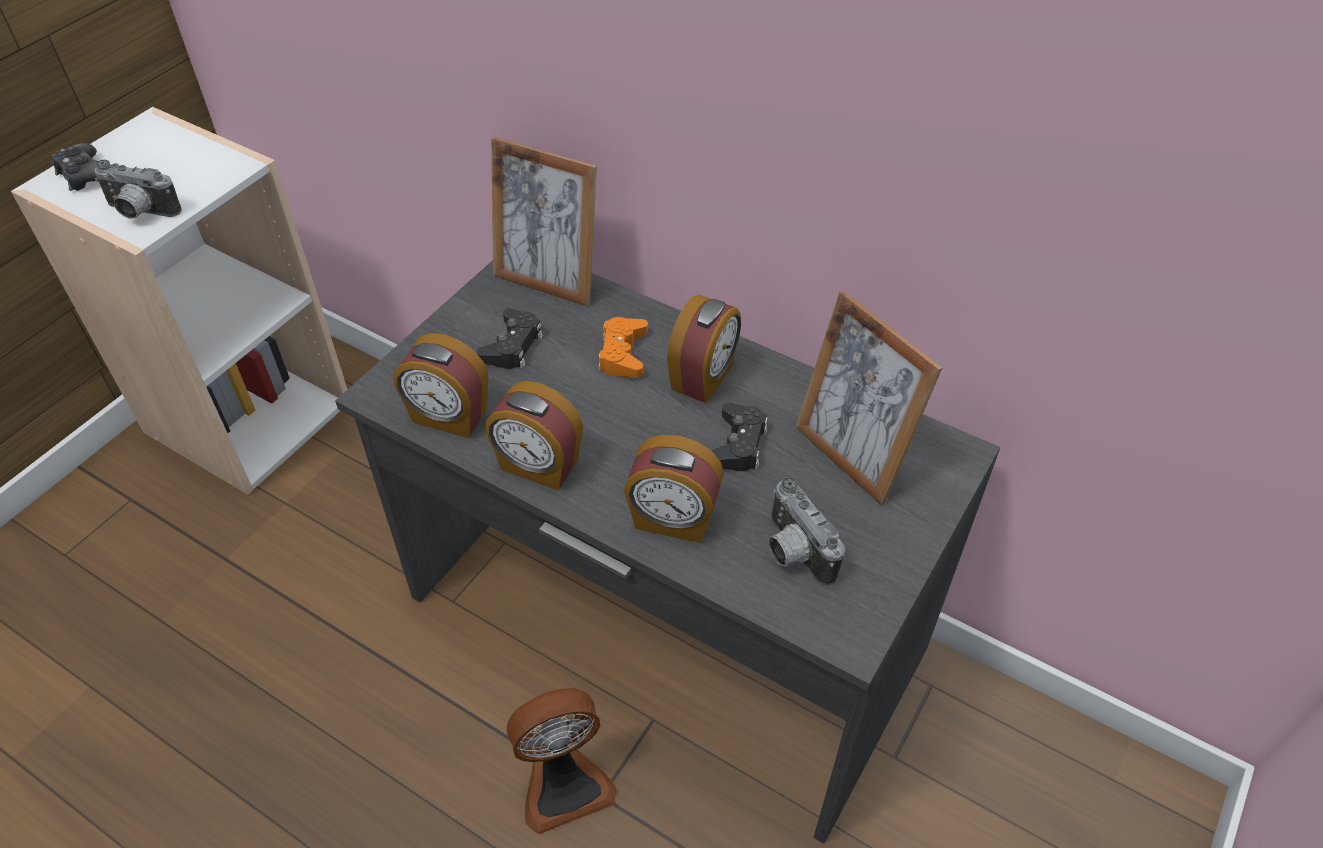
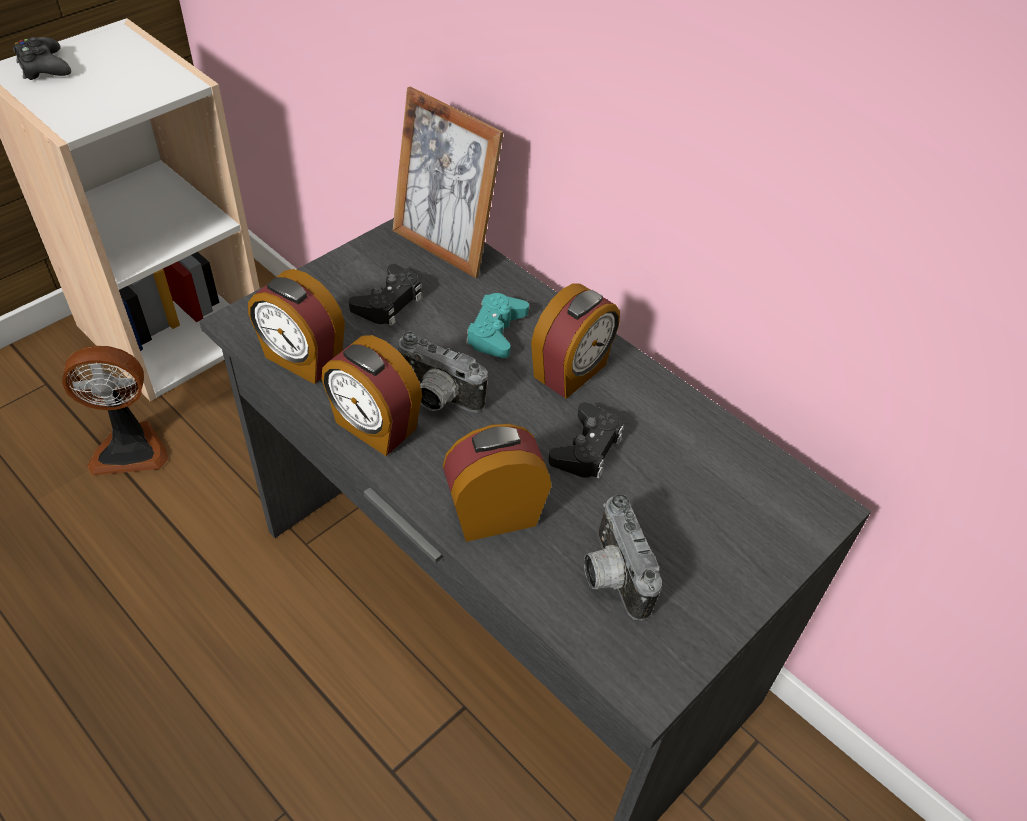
camera: 10 degrees right, 0 degrees up
camera [94,160,182,219] -> camera moved to [398,332,488,412]
fan [507,688,617,835] -> fan moved to [62,346,168,475]
orange game controller [598,317,648,378] -> turquoise game controller [466,293,529,358]
alarm clock [624,435,724,543] -> alarm clock turned 135 degrees clockwise [443,424,552,542]
picture frame [795,291,942,505] -> none

